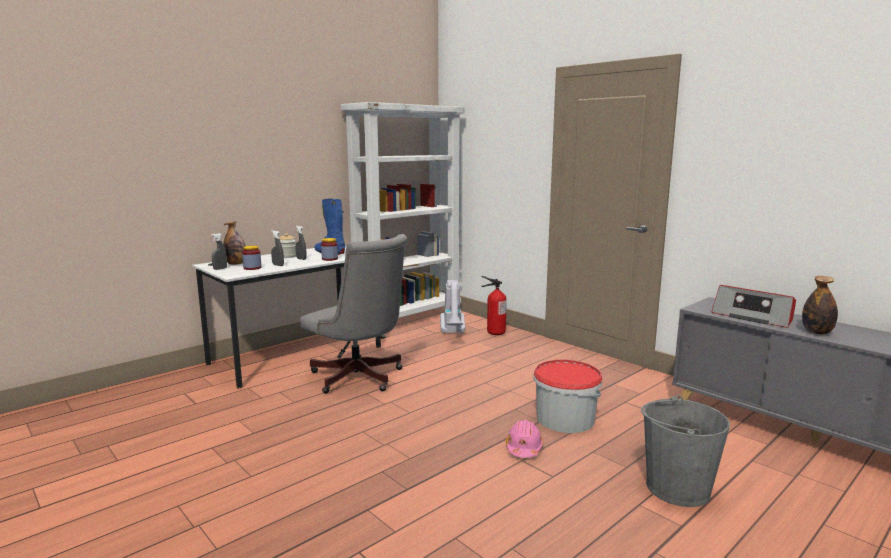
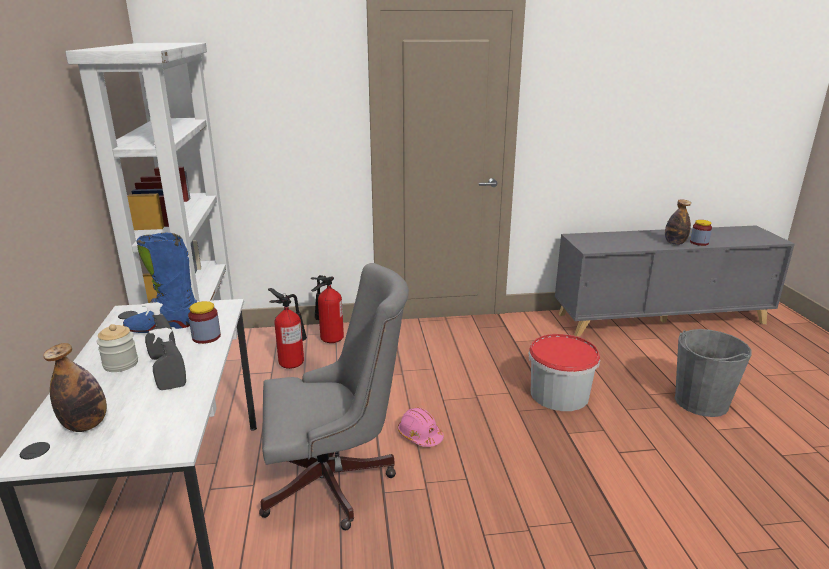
camera: 55 degrees left, 10 degrees up
grey spray bottle [211,233,227,270] -> none
jar [242,245,261,270] -> jar moved to [690,220,712,246]
vacuum cleaner [440,280,465,334] -> fire extinguisher [268,288,307,369]
pink hard hat [506,420,543,458] -> pink hard hat moved to [398,407,444,447]
radio [711,285,796,328] -> none

